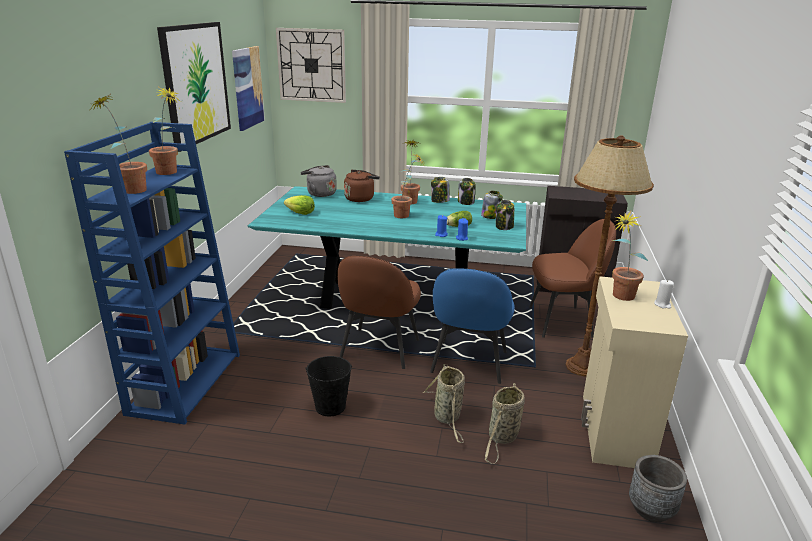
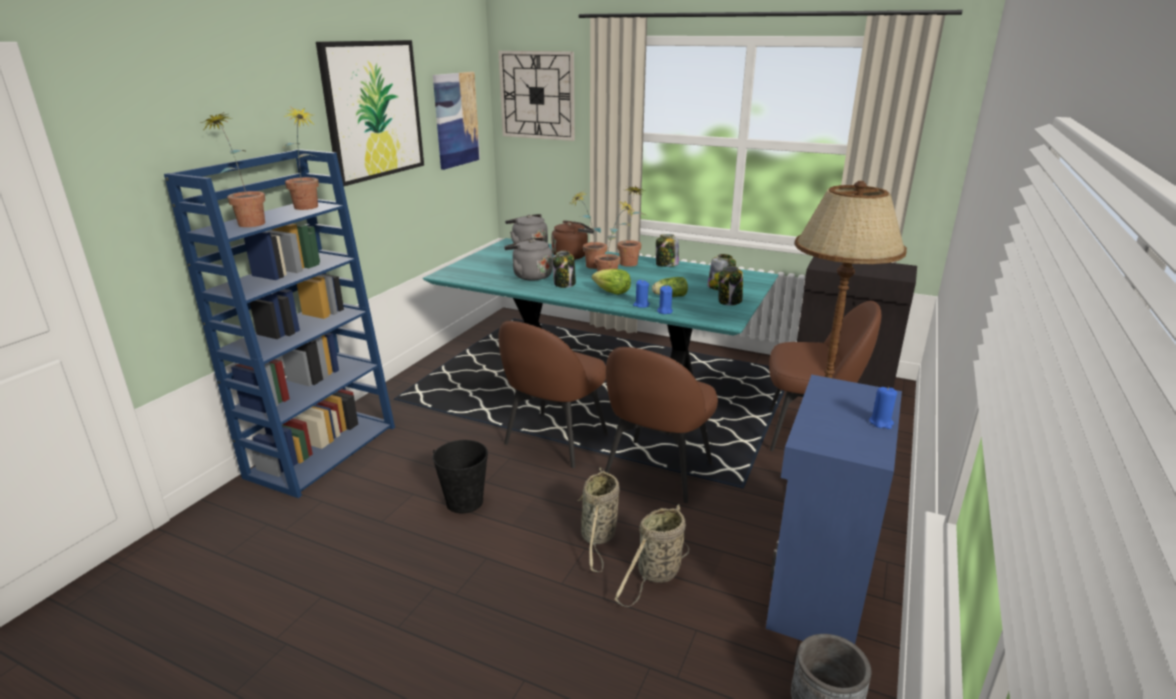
camera: 15 degrees right, 0 degrees up
lettuce [284,195,315,215] -> lettuce moved to [592,269,631,295]
blue chair [430,268,515,384] -> brown chair [605,347,718,503]
jar [458,178,476,205] -> jar moved to [552,251,576,288]
beige cabinet [581,276,688,468] -> blue cabinet [766,375,902,644]
potted plant [612,211,648,301] -> potted plant moved to [571,190,607,269]
white candle [654,280,674,309] -> blue candle [869,387,897,429]
none -> grey kettle [504,237,553,281]

